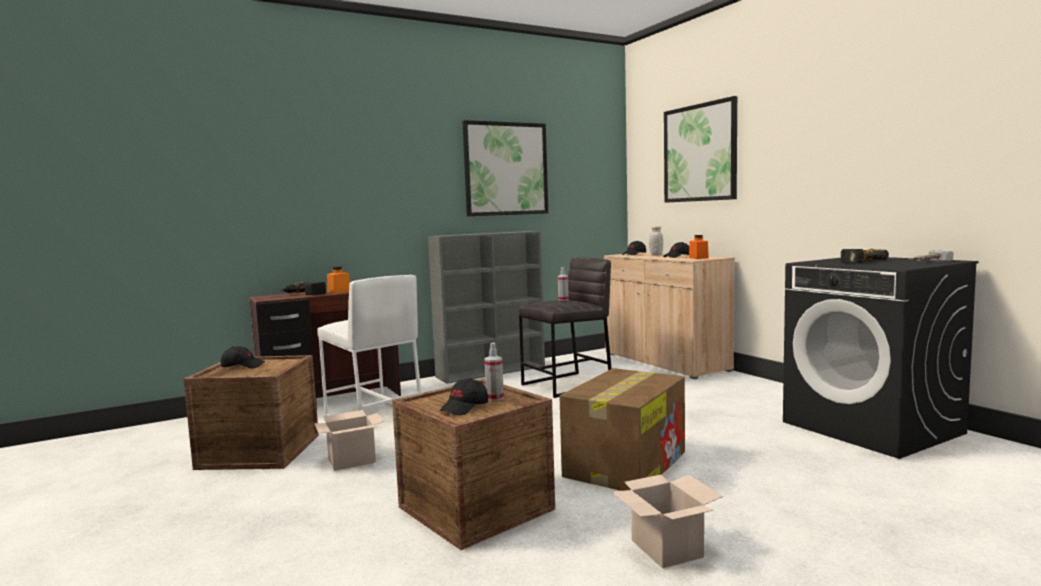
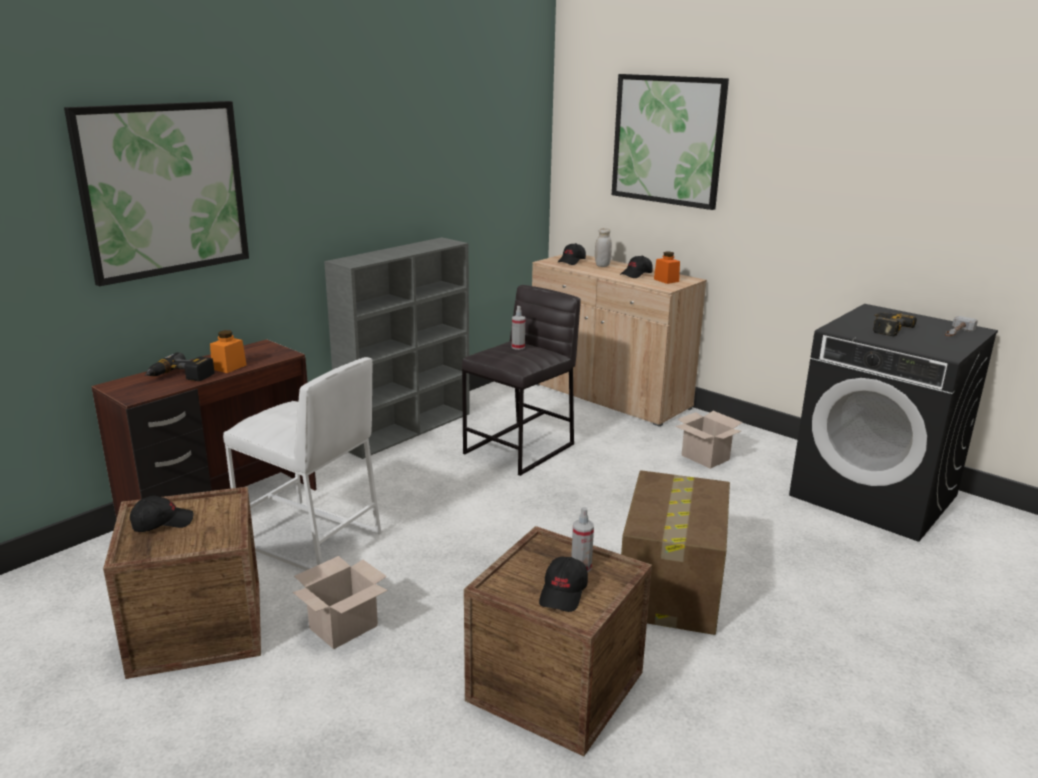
camera: 20 degrees left, 15 degrees up
picture [463,120,548,216] -> picture moved to [64,101,249,286]
cardboard box [612,475,723,568] -> cardboard box moved to [675,411,743,469]

